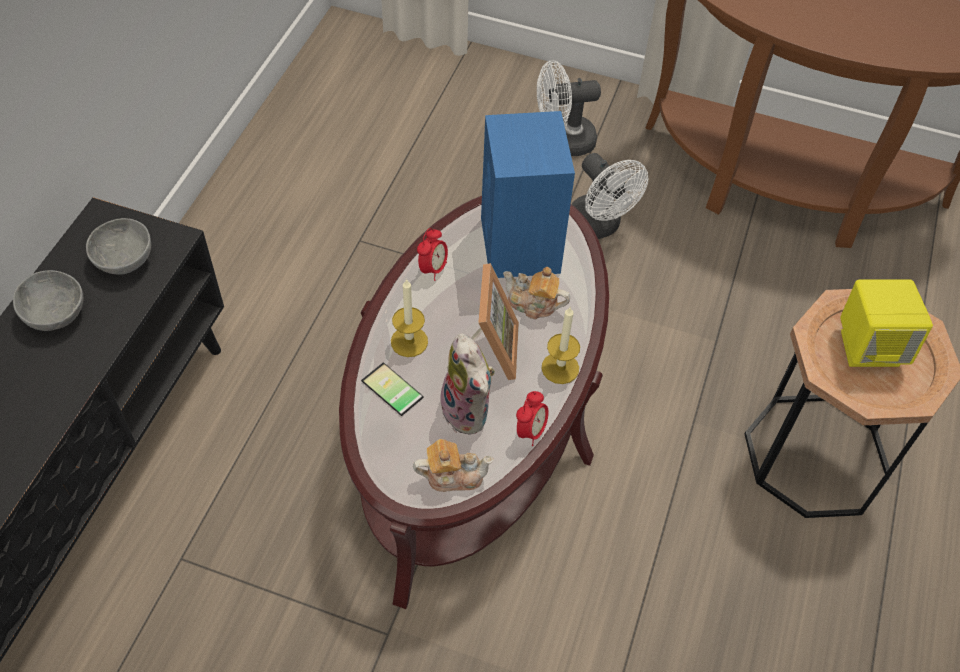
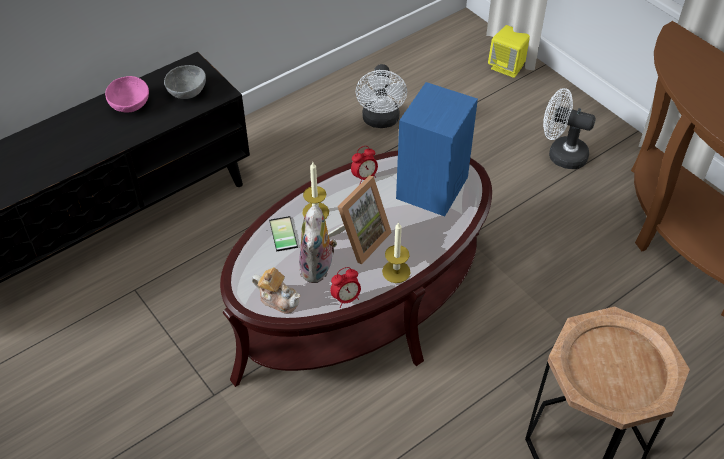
camera: 35 degrees right, 5 degrees down
grey bowl [13,270,83,331] -> pink bowl [105,76,149,113]
teapot [503,267,570,320] -> none
white fan [572,153,648,239] -> white fan moved to [356,64,407,128]
yellow speaker [840,280,933,367] -> yellow speaker moved to [488,25,530,78]

